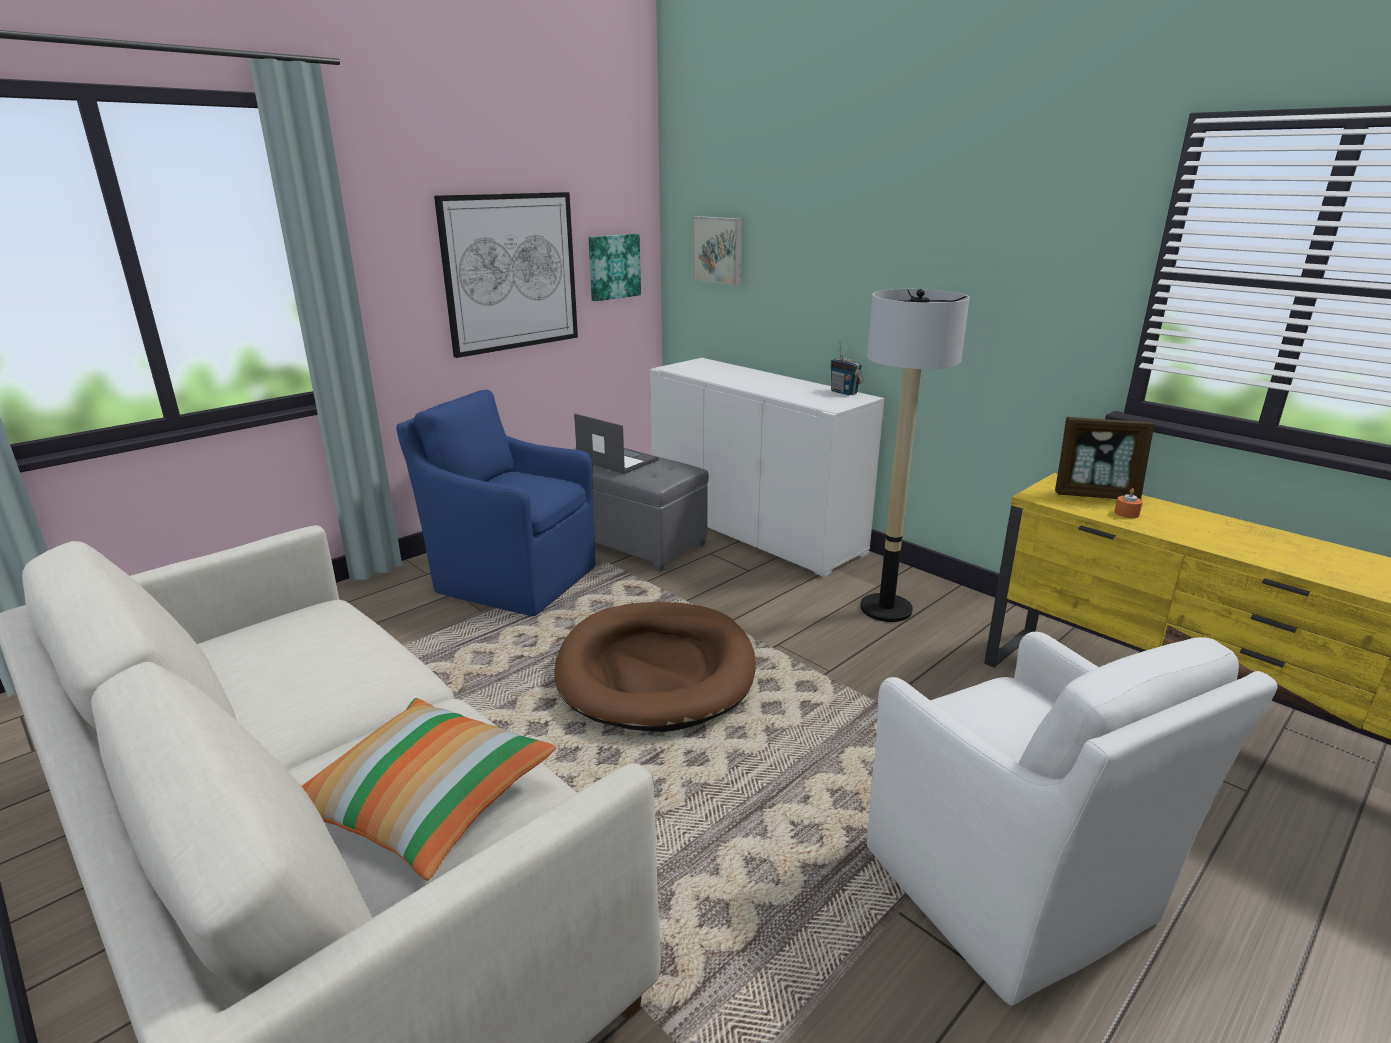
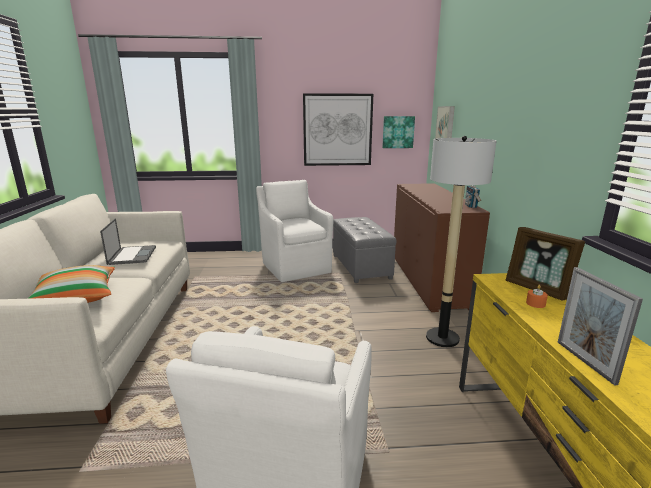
camera: 40 degrees right, 5 degrees down
blue armchair [396,390,595,616] -> white armchair [256,180,333,282]
brown dog bed [555,602,756,732] -> none
laptop [574,414,659,474] -> laptop moved to [100,218,156,265]
white cabinet [650,358,884,577] -> brown cabinet [394,183,490,312]
none -> picture frame [558,267,643,386]

